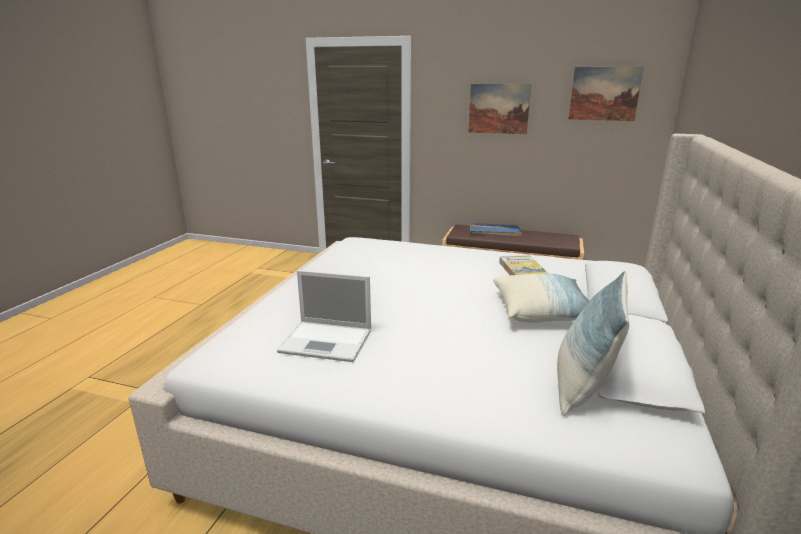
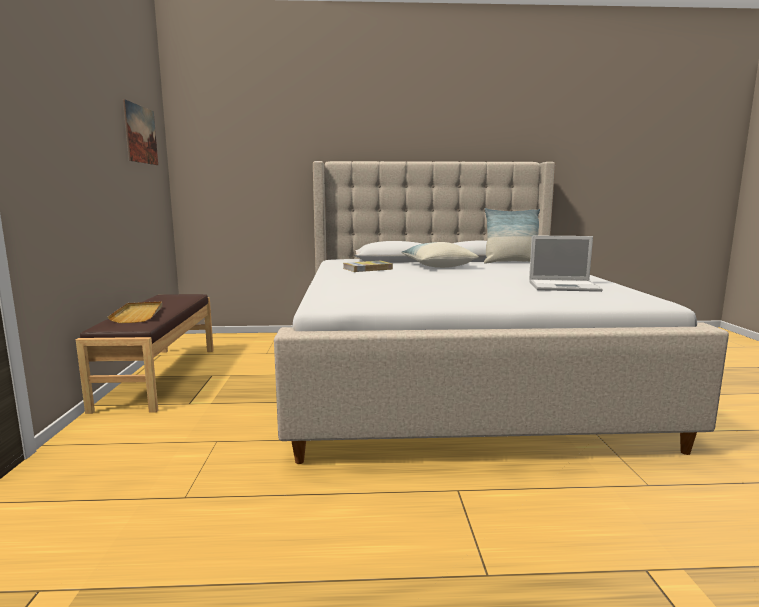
camera: 110 degrees left, 10 degrees down
laptop [277,270,371,362] -> laptop turned 105 degrees clockwise [529,235,603,292]
picture [468,84,531,134] -> none
blue tray [470,223,522,237] -> beige tray [108,301,162,323]

